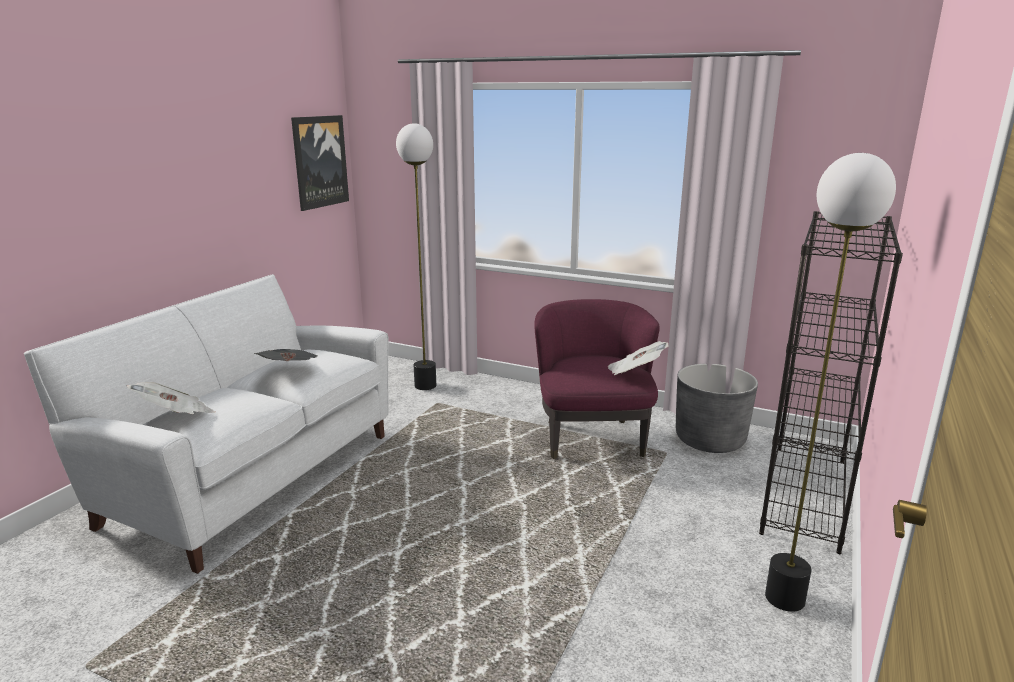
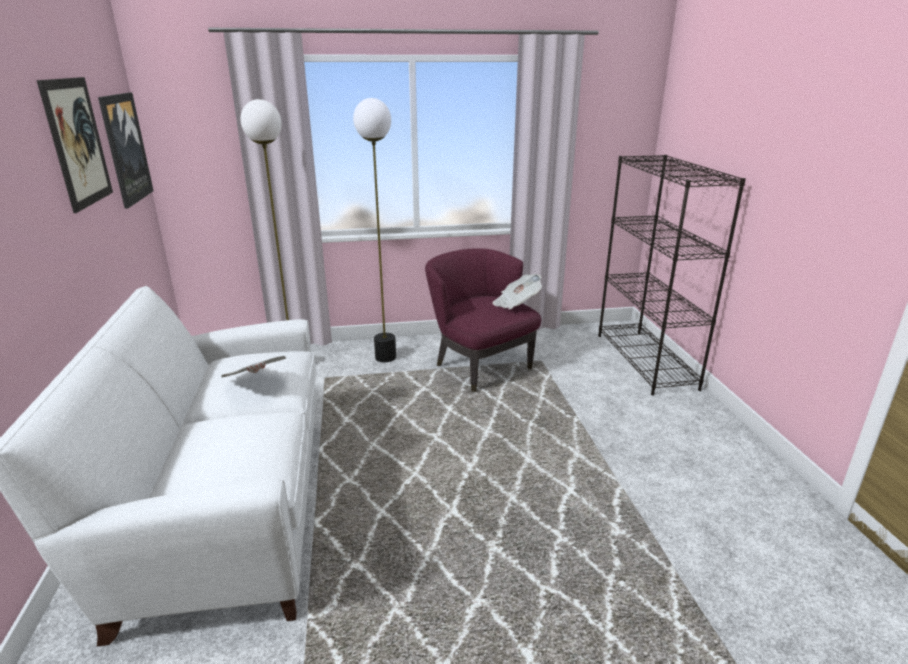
camera: 35 degrees left, 5 degrees up
newspaper [127,382,215,414] -> none
grey planter [676,364,758,453] -> none
floor lamp [765,153,896,612] -> floor lamp moved to [353,98,396,362]
none -> picture [37,77,113,213]

